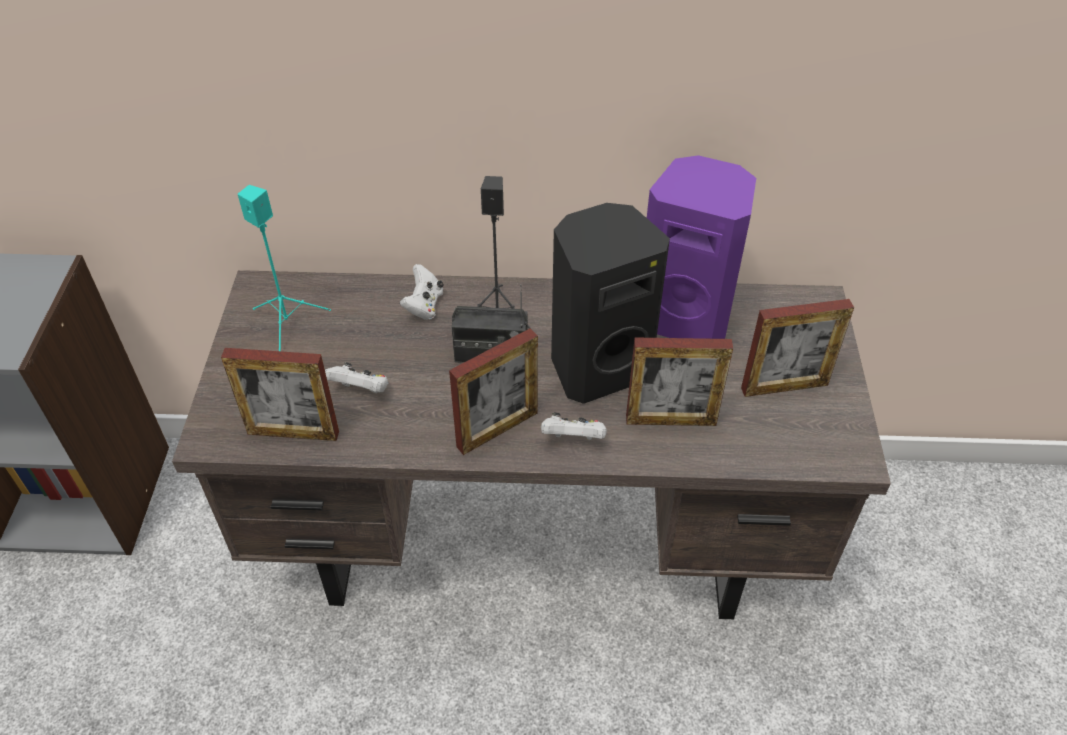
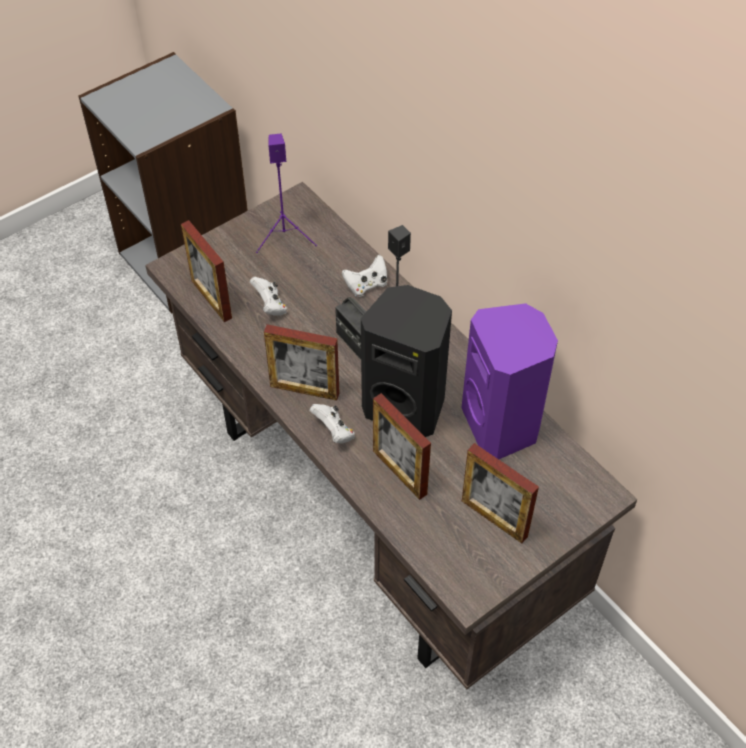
camera: 50 degrees right, 5 degrees up
turquoise speaker [238,185,331,351] -> purple speaker [256,134,317,253]

